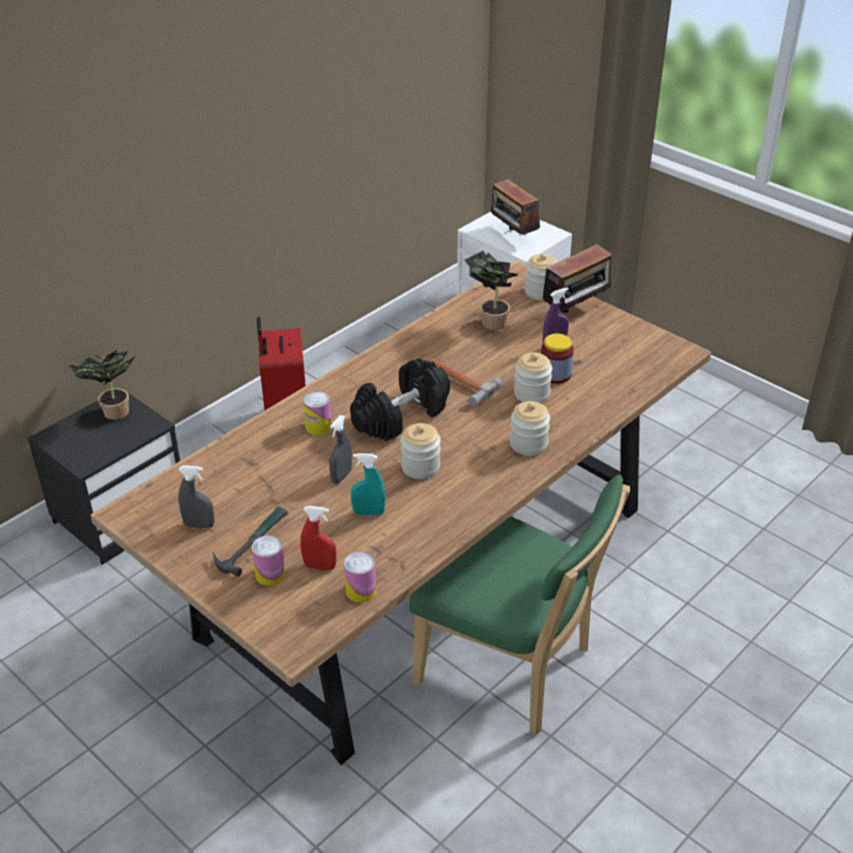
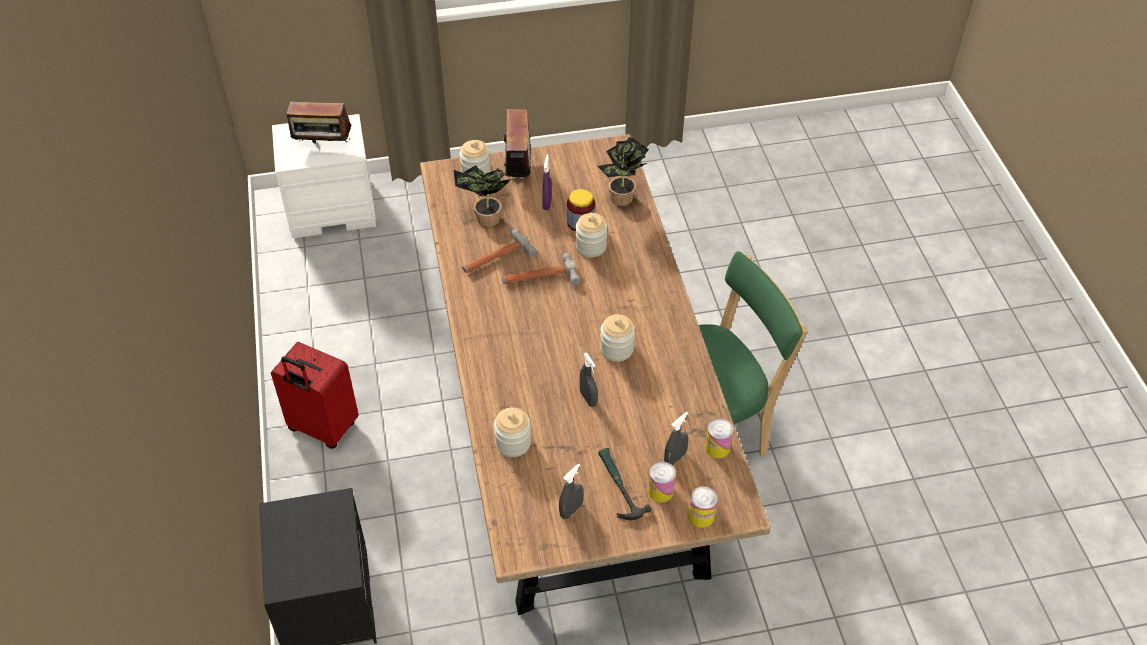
camera: 55 degrees left, 10 degrees up
potted plant [68,350,135,420] -> potted plant moved to [597,137,649,206]
red spray bottle [300,506,337,570] -> grey spray bottle [664,412,688,465]
can [303,391,331,435] -> can moved to [688,486,717,528]
black dumbbell [350,358,450,441] -> none
turquoise spray bottle [351,453,385,515] -> none
jar [510,401,550,456] -> jar moved to [494,407,531,457]
none -> hammer [462,229,537,273]

